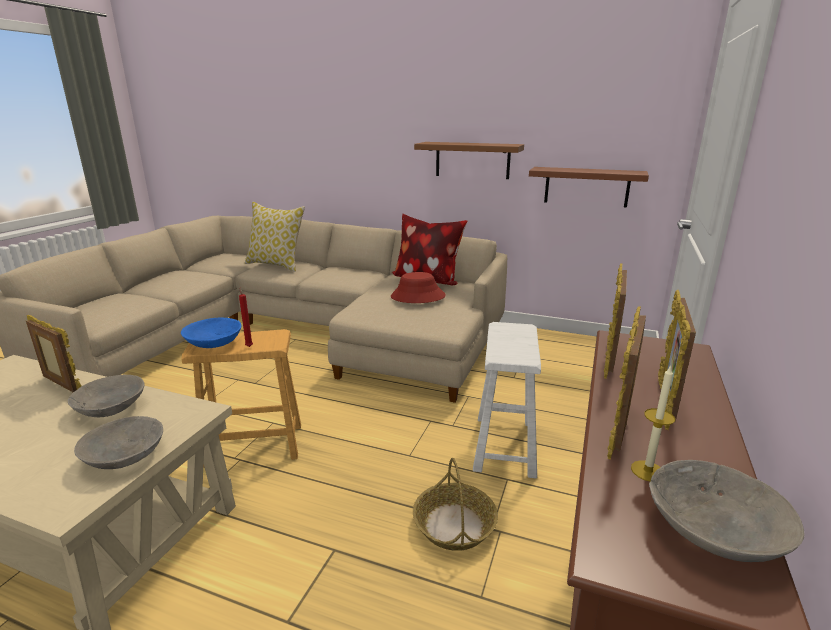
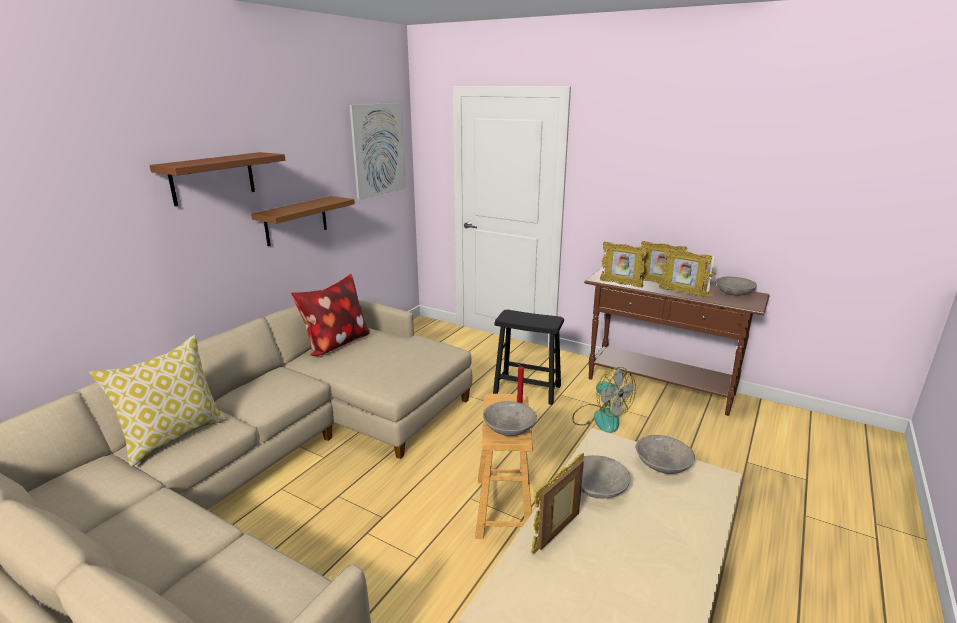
camera: 80 degrees left, 0 degrees up
blue bowl [181,317,241,348] -> grey bowl [483,401,537,436]
red hat [391,272,446,303] -> none
basket [413,458,498,551] -> fan [572,367,636,433]
white stool [473,322,541,479] -> black stool [493,310,564,405]
brown shelf [529,167,649,207] -> brown shelf moved to [150,152,285,206]
none -> picture [350,103,406,199]

